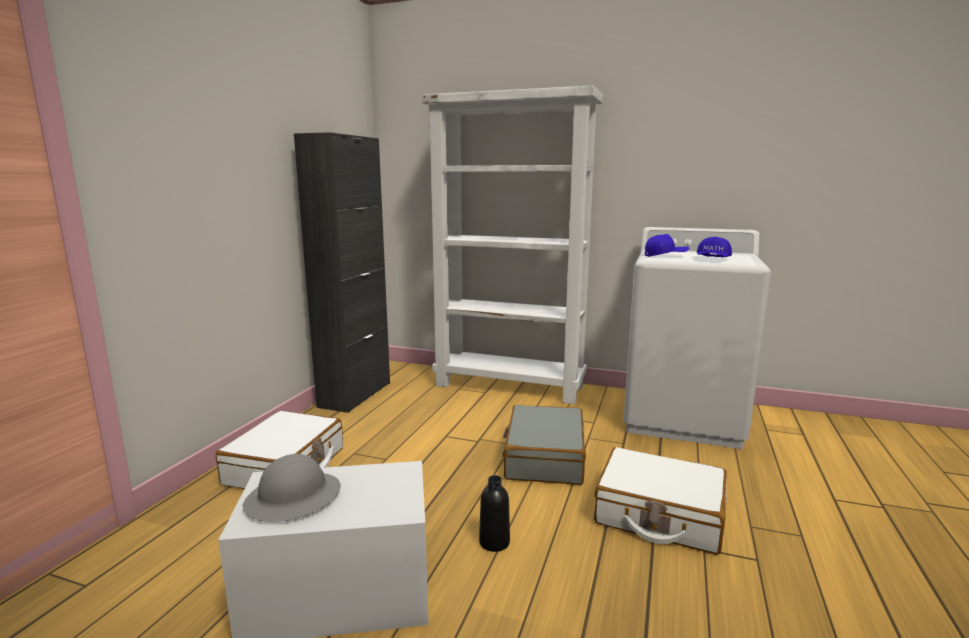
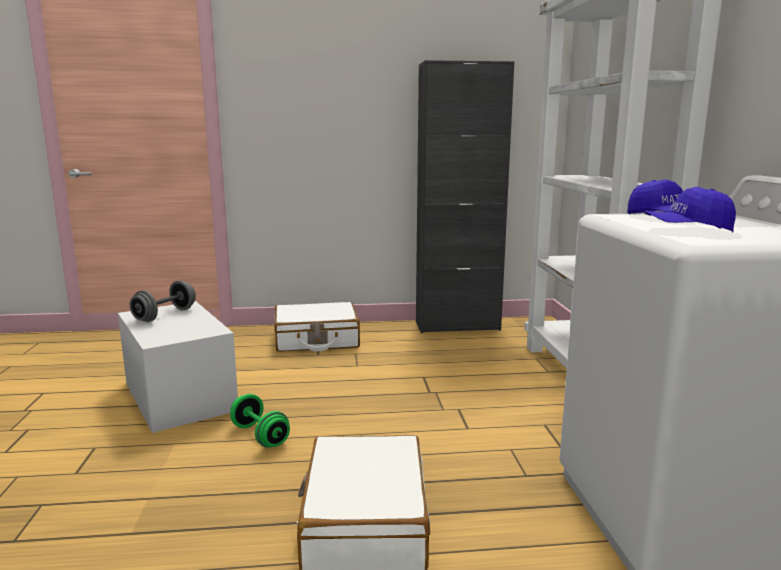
camera: 65 degrees right, 0 degrees up
grey hard hat [242,454,341,522] -> grey dumbbell [130,280,196,322]
black bottle [479,475,510,552] -> green dumbbell [230,394,290,448]
grey suitcase [502,405,586,485] -> none

